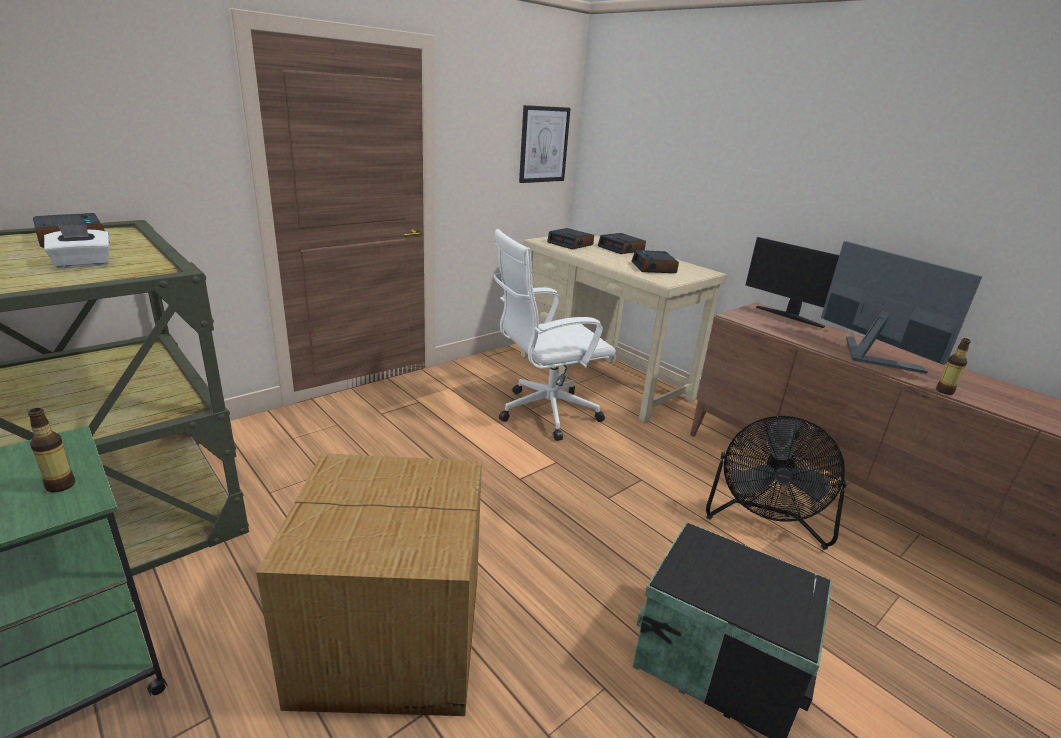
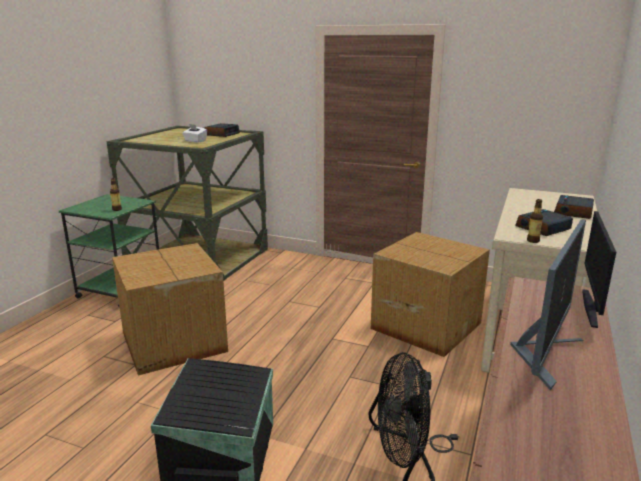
camera: 65 degrees right, 5 degrees down
white office chair [494,229,616,441] -> cardboard box [371,232,490,357]
picture [519,105,571,183] -> none
alarm clock [547,228,594,249] -> none
bottle [936,338,971,395] -> bottle moved to [527,199,543,243]

